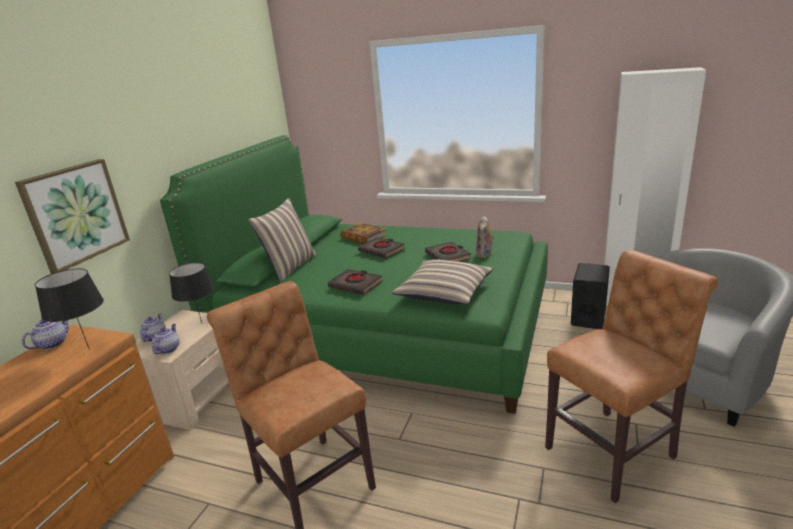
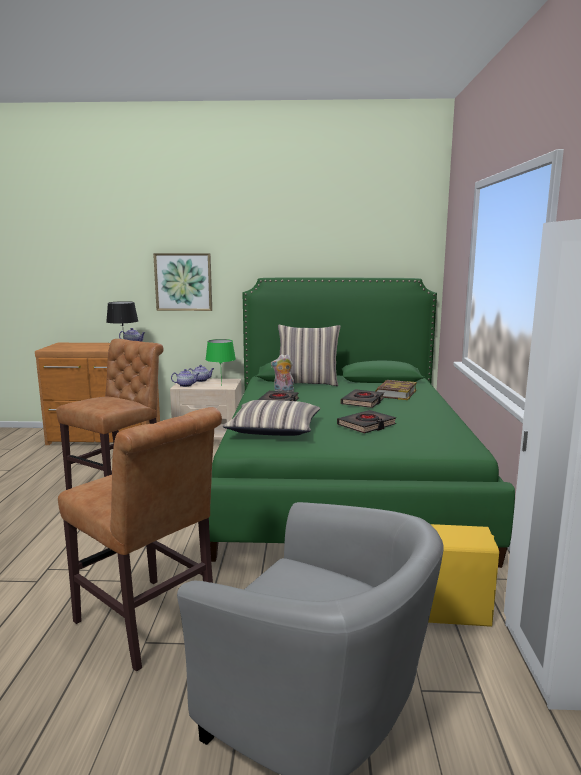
camera: 70 degrees right, 10 degrees down
black table lamp [169,263,214,323] -> green table lamp [205,339,236,386]
plush toy [476,216,494,258] -> plush toy moved to [271,354,294,392]
black speaker [571,263,610,329] -> yellow speaker [428,524,499,627]

